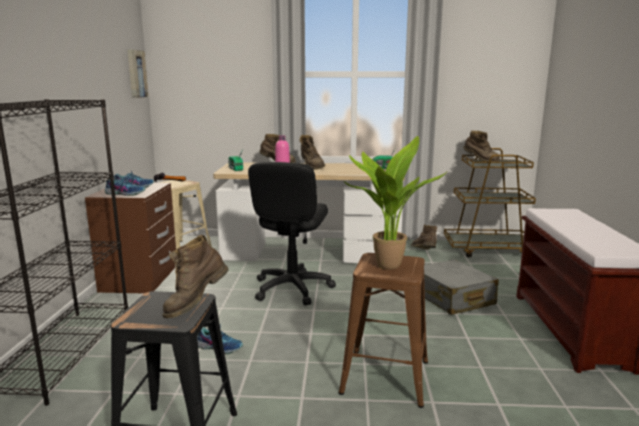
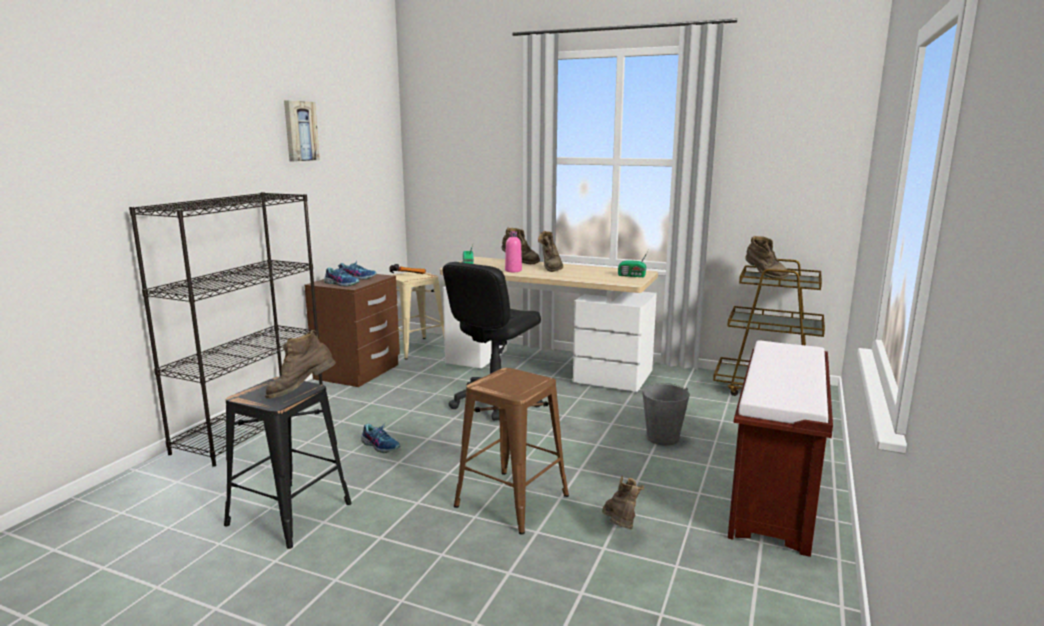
camera: 20 degrees right, 0 degrees up
picture [127,50,148,98] -> picture moved to [284,100,320,162]
potted plant [344,136,448,269] -> none
brown boot [411,224,437,249] -> brown boot moved to [602,476,644,529]
grey suitcase [424,259,499,315] -> grey bucket [642,383,690,446]

